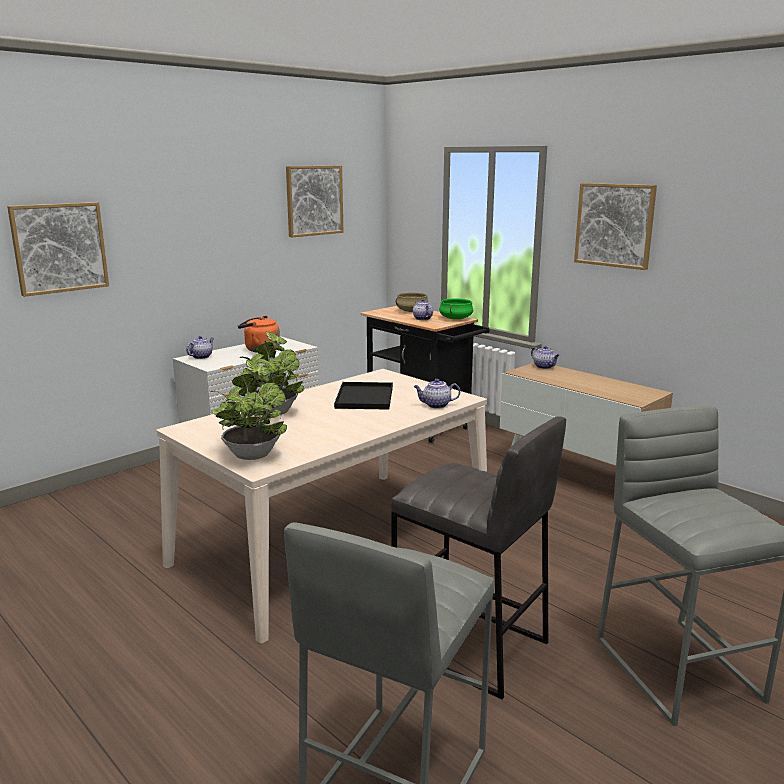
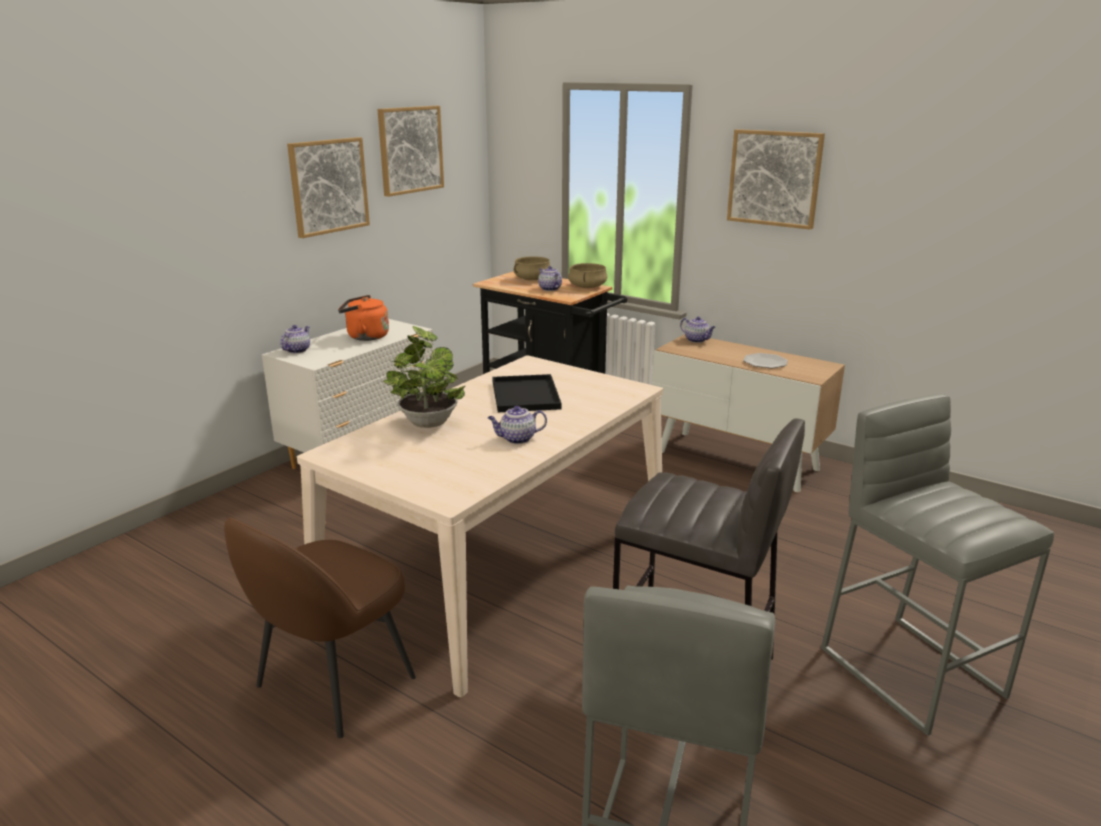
camera: 10 degrees left, 5 degrees up
picture [7,202,109,297] -> picture moved to [287,137,370,238]
potted plant [211,360,287,460] -> none
teapot [414,379,460,409] -> teapot moved to [488,406,547,444]
green cooking pot [439,298,473,319] -> beige cooking pot [568,263,607,288]
none -> brown chair [224,518,416,738]
none -> plate [743,353,788,368]

